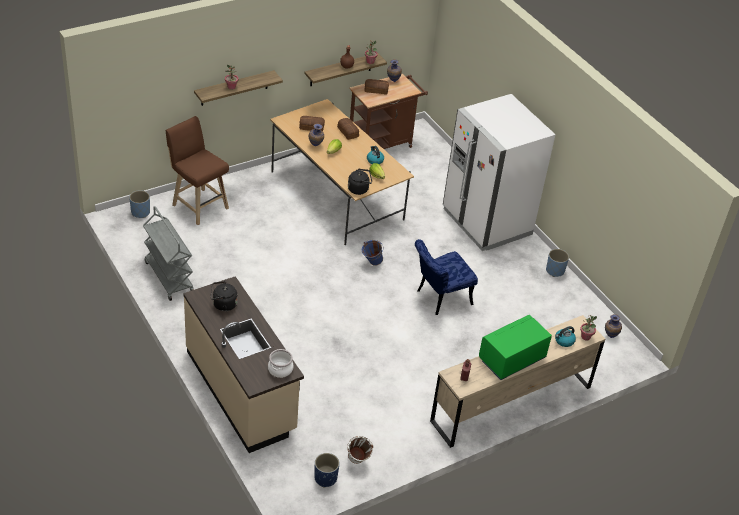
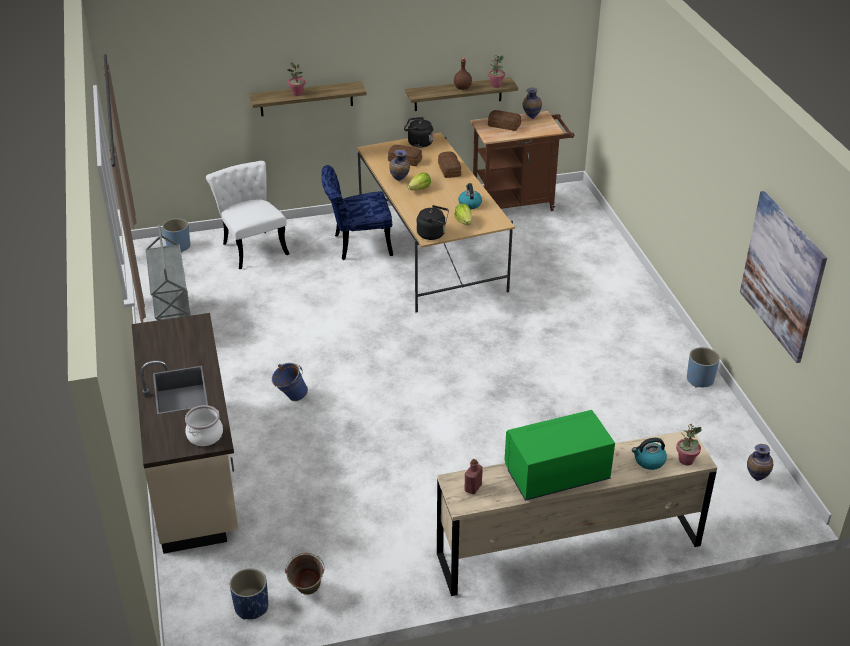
camera: 20 degrees right, 5 degrees down
brown stool [166,116,229,225] -> white chair [206,161,290,269]
black kettle [211,281,238,311] -> black kettle moved to [404,117,433,148]
white bucket [347,436,373,464] -> green bucket [285,553,325,595]
blue bucket [362,240,383,266] -> blue bucket moved to [272,363,308,401]
blue chair [415,239,478,315] -> blue chair moved to [322,165,393,260]
white fridge [443,94,555,251] -> none
none -> picture [740,191,827,363]

